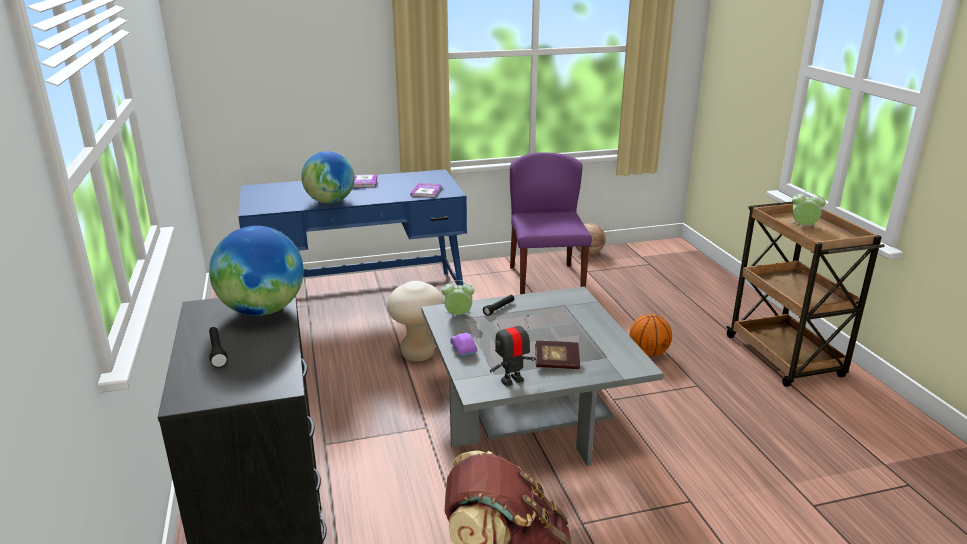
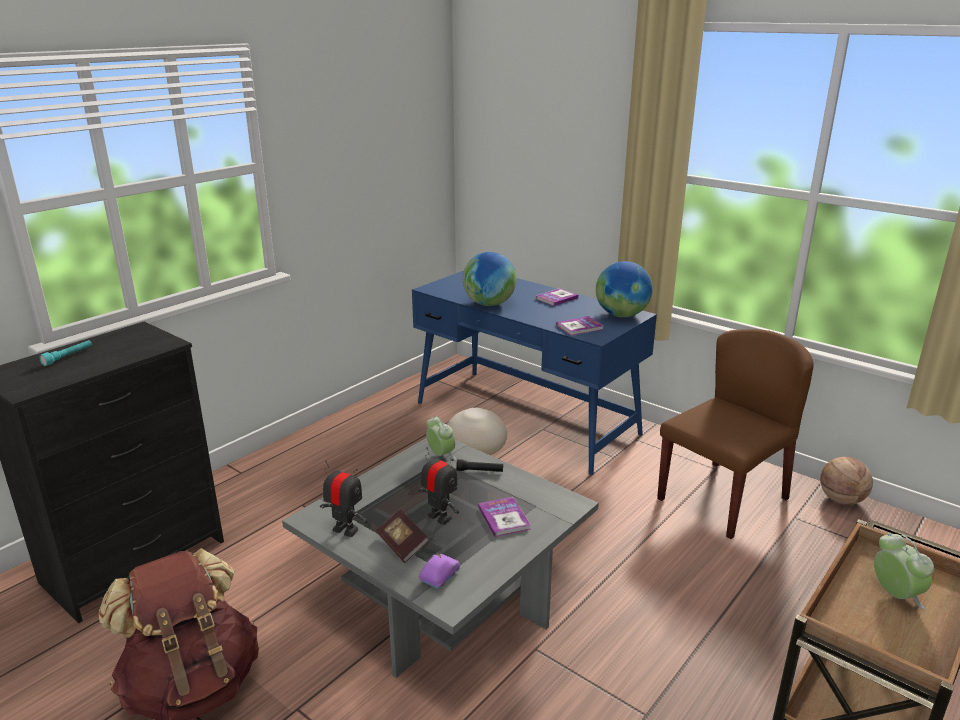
camera: 55 degrees right, 0 degrees up
globe [209,226,304,316] -> globe moved to [596,261,653,317]
black flashlight [209,327,228,368] -> turquoise flashlight [39,340,92,366]
purple toy car [450,331,477,356] -> purple toy car moved to [419,553,460,589]
purple chair [510,152,592,294] -> brown chair [657,329,814,539]
basketball [630,314,672,357] -> none
none -> toy robot [419,447,459,525]
none -> book [478,497,531,537]

